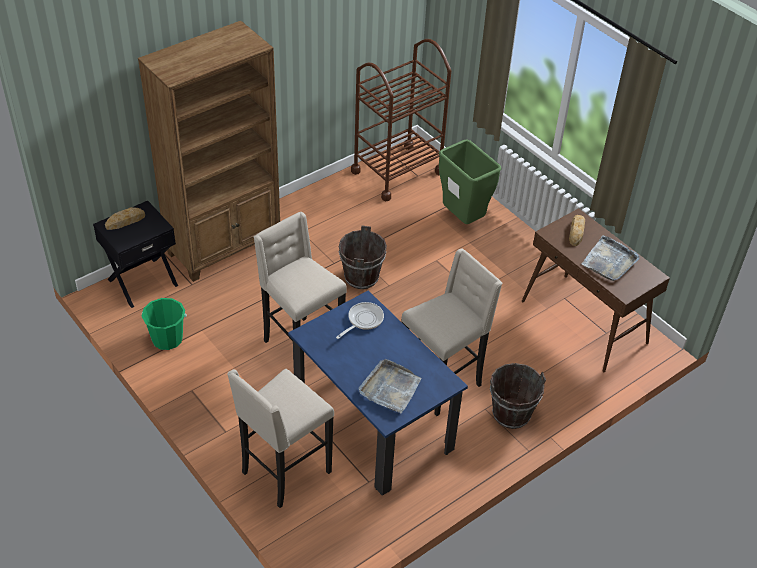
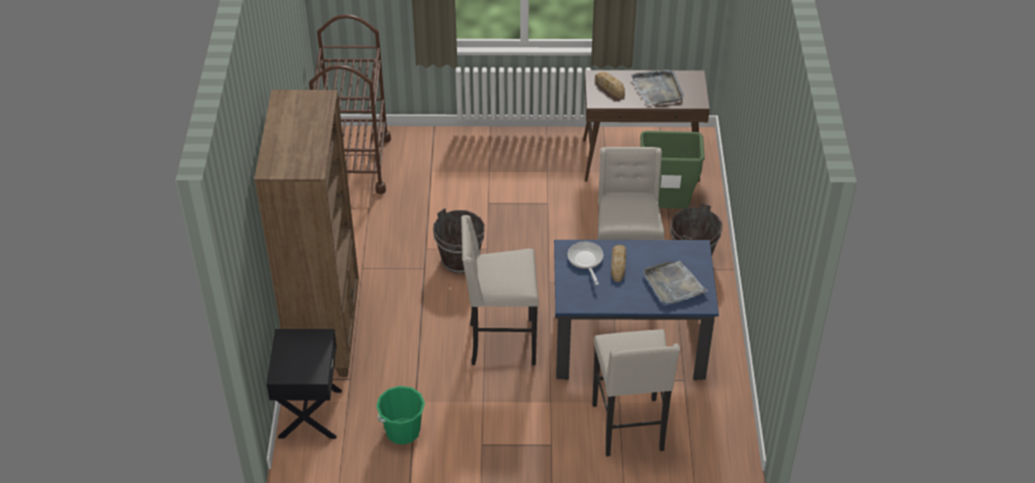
camera: 50 degrees left, 0 degrees up
bread [105,207,145,230] -> bread moved to [611,245,626,282]
green trash can [439,140,502,224] -> green trash can moved to [640,131,705,209]

